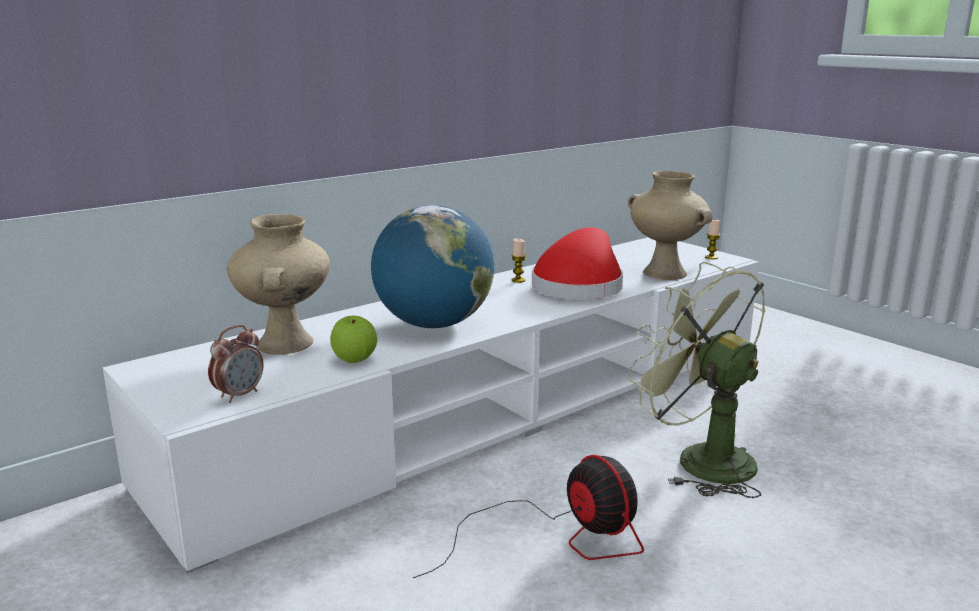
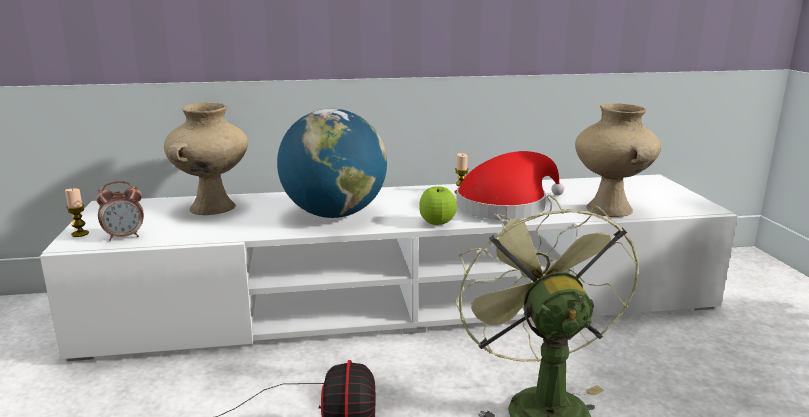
camera: 30 degrees right, 0 degrees up
apple [330,316,377,363] -> apple moved to [419,186,457,225]
candle [705,220,721,259] -> candle moved to [65,189,89,237]

